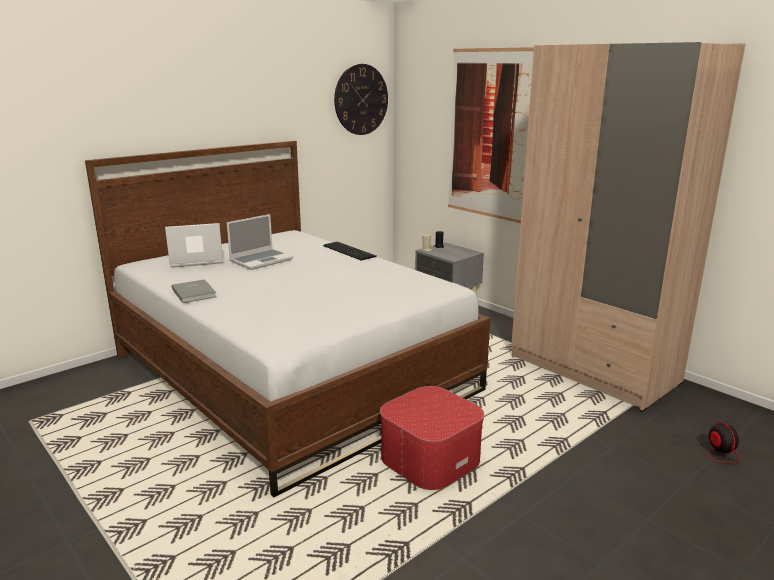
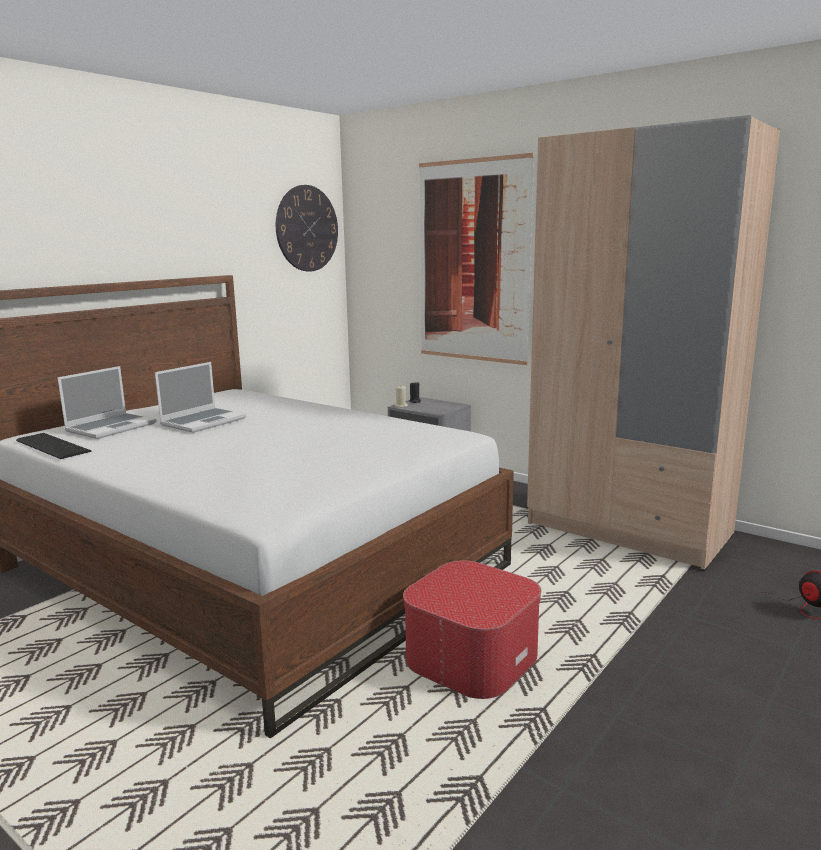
camera: 10 degrees left, 5 degrees down
laptop [165,223,223,268] -> laptop turned 150 degrees clockwise [57,366,157,439]
grey book [171,279,217,303] -> none
keyboard [323,242,377,261] -> keyboard moved to [16,433,91,459]

